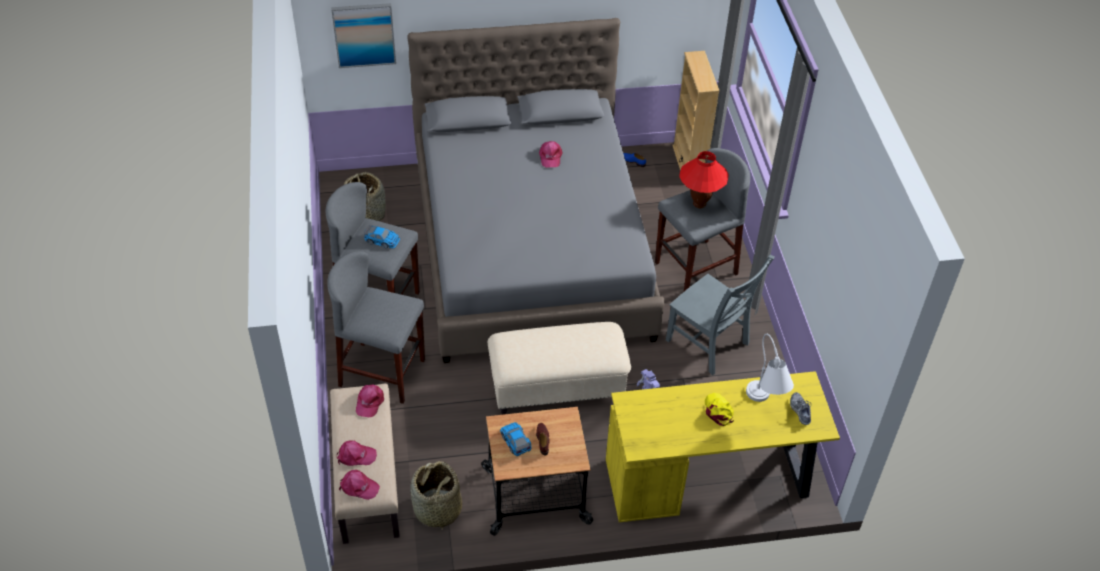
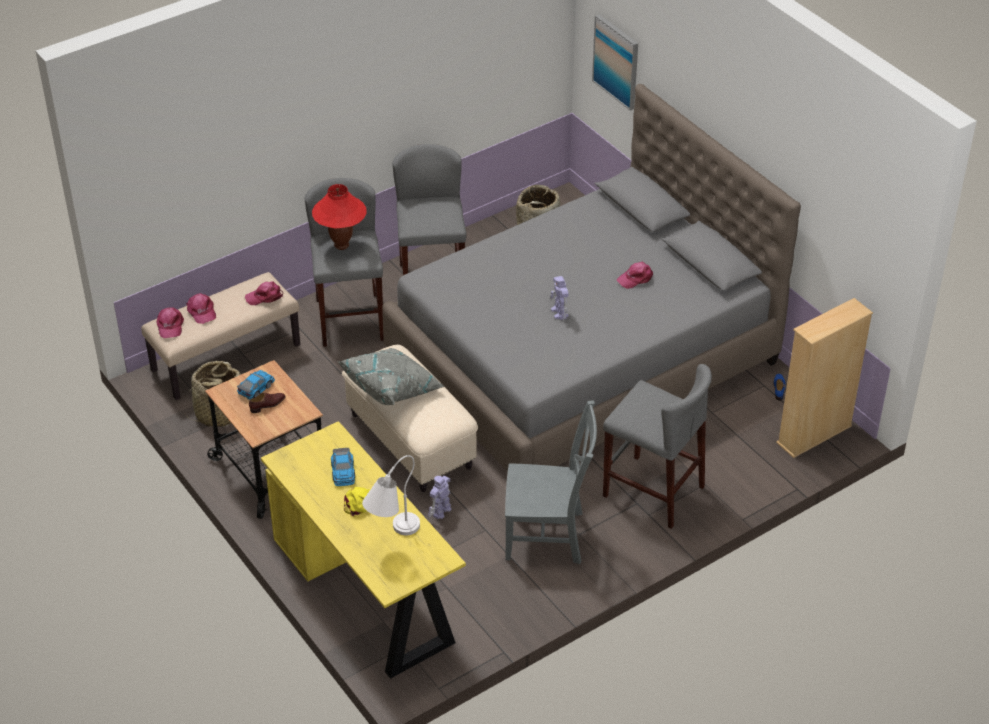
camera: 65 degrees right, 5 degrees down
toy car [364,225,400,249] -> toy car moved to [331,448,355,486]
grey chair [666,255,775,375] -> grey chair turned 105 degrees counterclockwise [505,400,597,564]
red table lamp [679,151,729,208] -> red table lamp moved to [312,184,367,250]
shoe [790,392,811,425] -> none
none -> grey pillow [338,348,445,405]
none -> toy robot [550,276,569,320]

